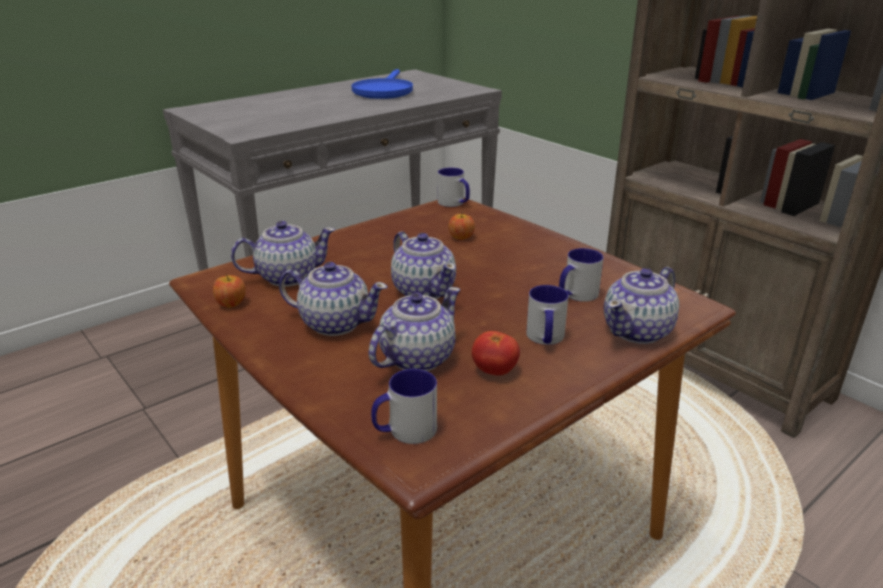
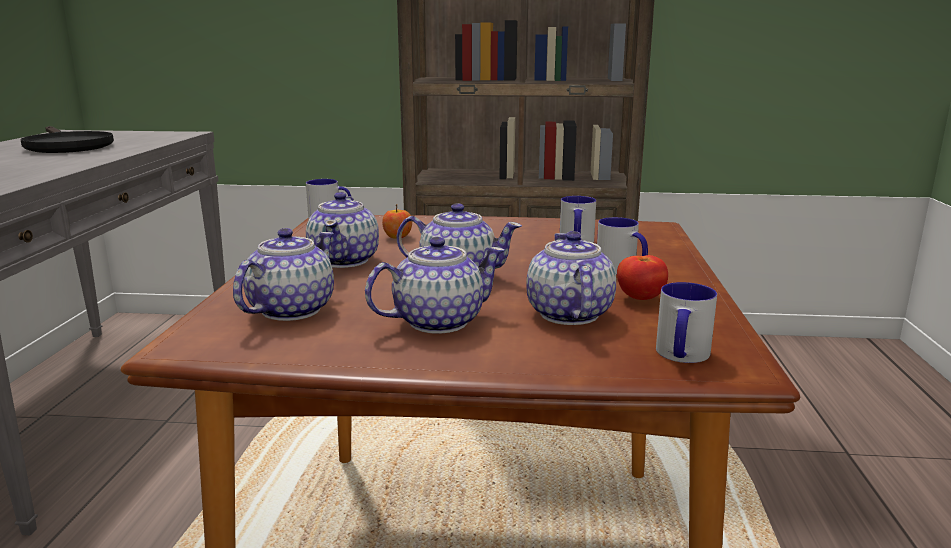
camera: 45 degrees left, 10 degrees down
apple [213,274,246,308] -> none
blue frying pan [352,69,413,99] -> black frying pan [21,126,114,153]
teapot [604,267,679,344] -> teapot moved to [306,192,379,268]

